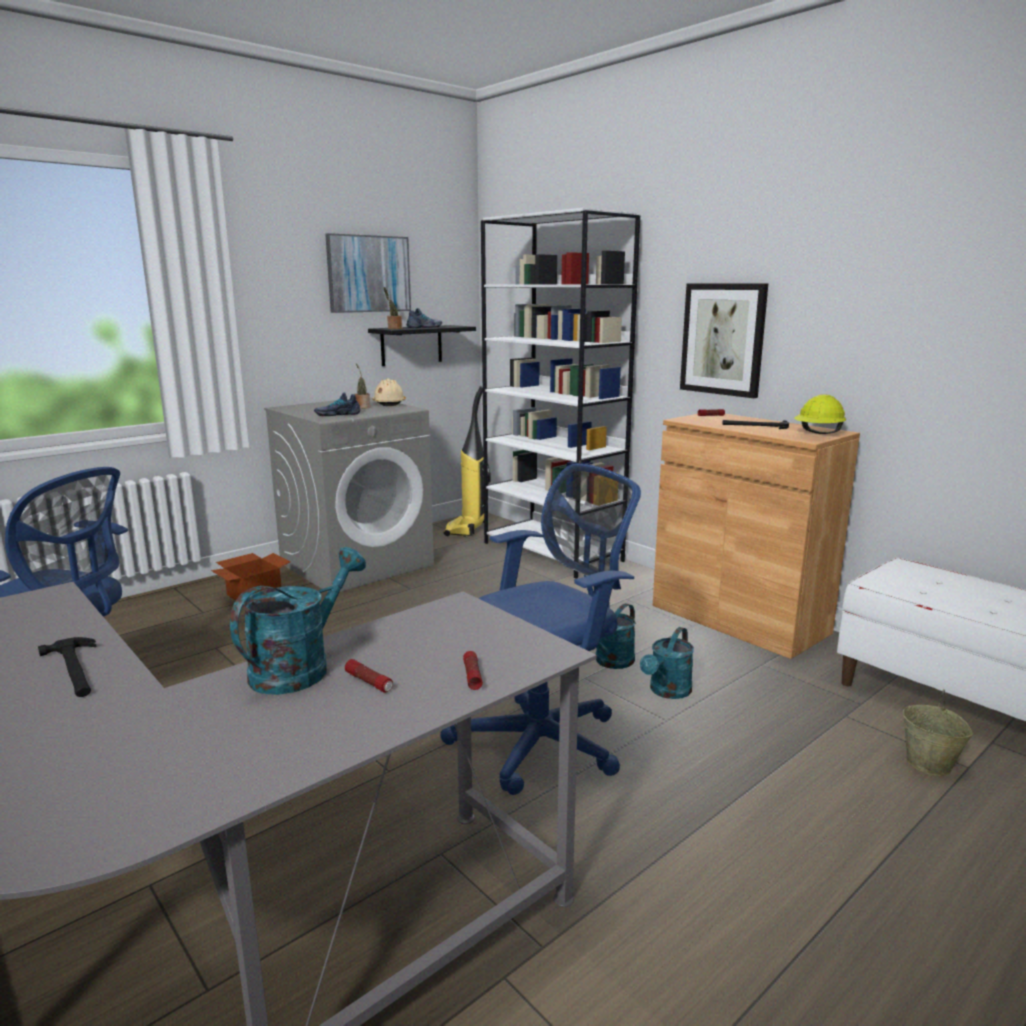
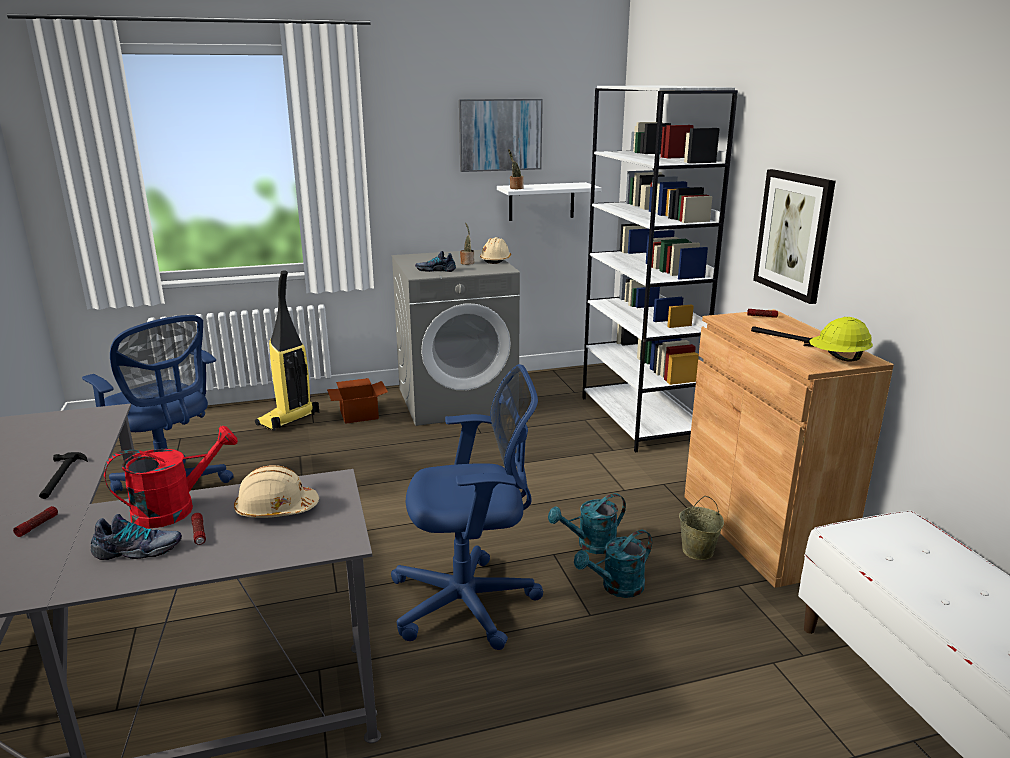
camera: 25 degrees right, 5 degrees up
turquoise watering can [230,547,366,695] -> red watering can [104,426,238,528]
black shelf [368,325,476,366] -> white shelf [497,182,602,221]
shoe [407,308,442,328] -> shoe moved to [91,514,182,560]
vacuum cleaner [443,386,491,536] -> vacuum cleaner moved to [255,270,319,431]
flashlight [463,651,483,690] -> flashlight moved to [13,506,58,537]
beige bucket [903,689,973,776] -> beige bucket moved to [679,496,724,560]
none -> beige hard hat [234,465,319,518]

